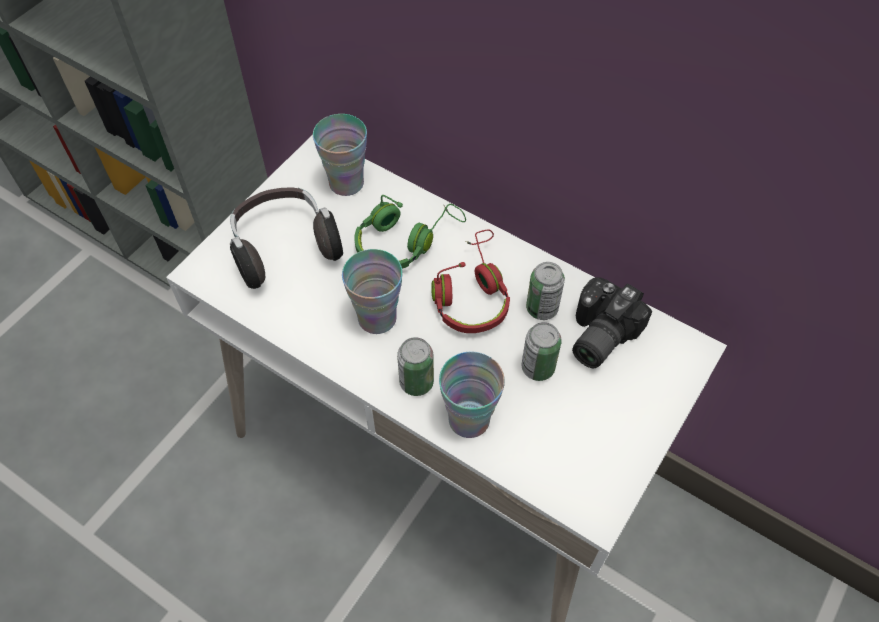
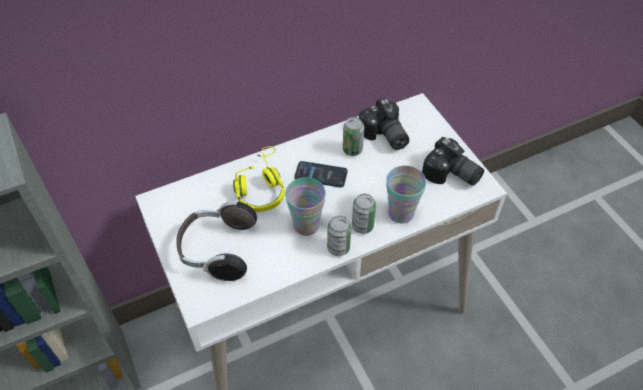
camera: 60 degrees left, 5 degrees down
cup [313,114,367,196] -> none
green headphones [354,195,466,269] -> yellow headphones [233,146,285,212]
red headphones [431,229,510,333] -> phone [295,161,347,187]
can [521,322,562,381] -> can moved to [327,216,351,256]
none -> camera [422,137,484,186]

